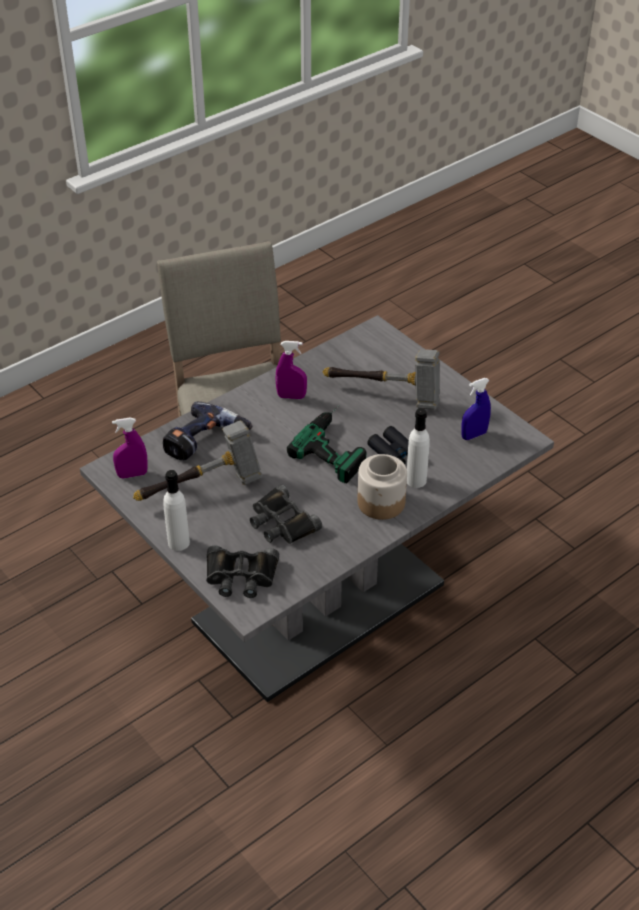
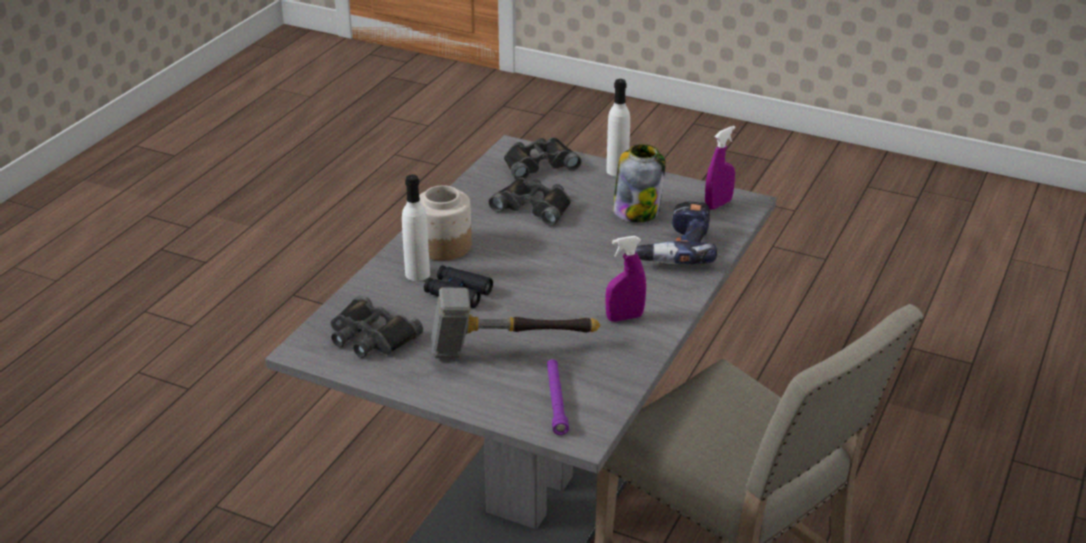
camera: 155 degrees right, 10 degrees down
hammer [133,421,263,501] -> jar [613,144,666,222]
power drill [287,405,367,483] -> none
blue spray bottle [461,378,491,440] -> black binoculars [331,295,423,358]
none -> purple flashlight [547,359,569,435]

